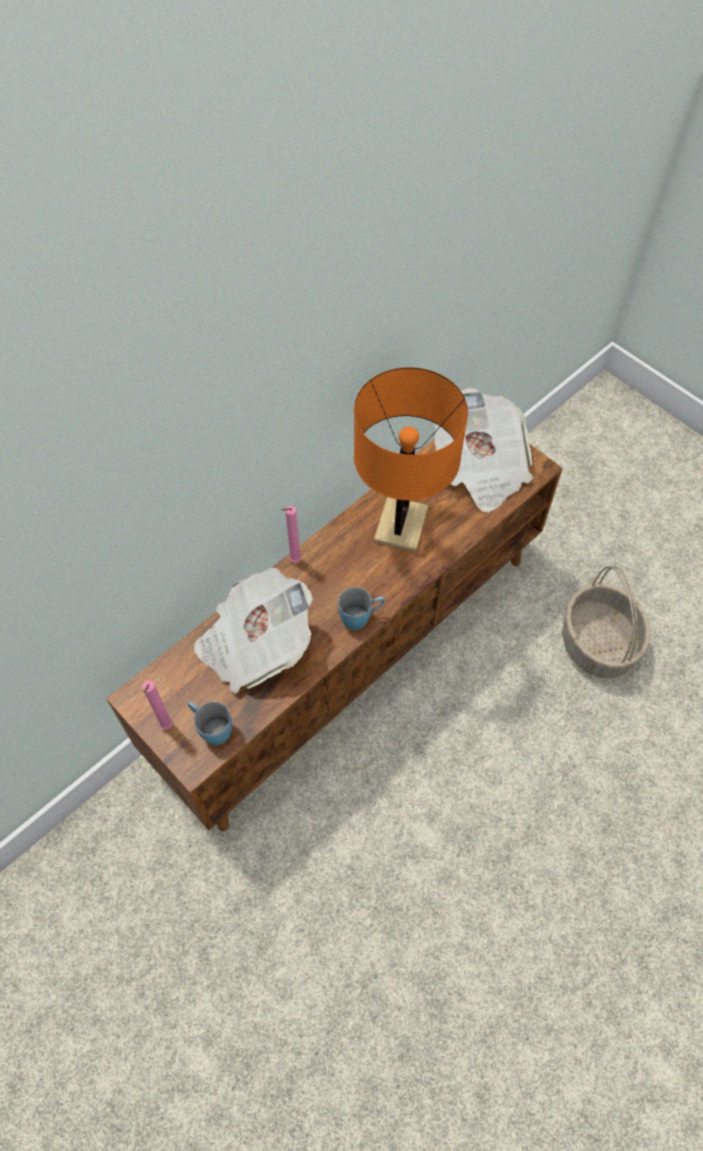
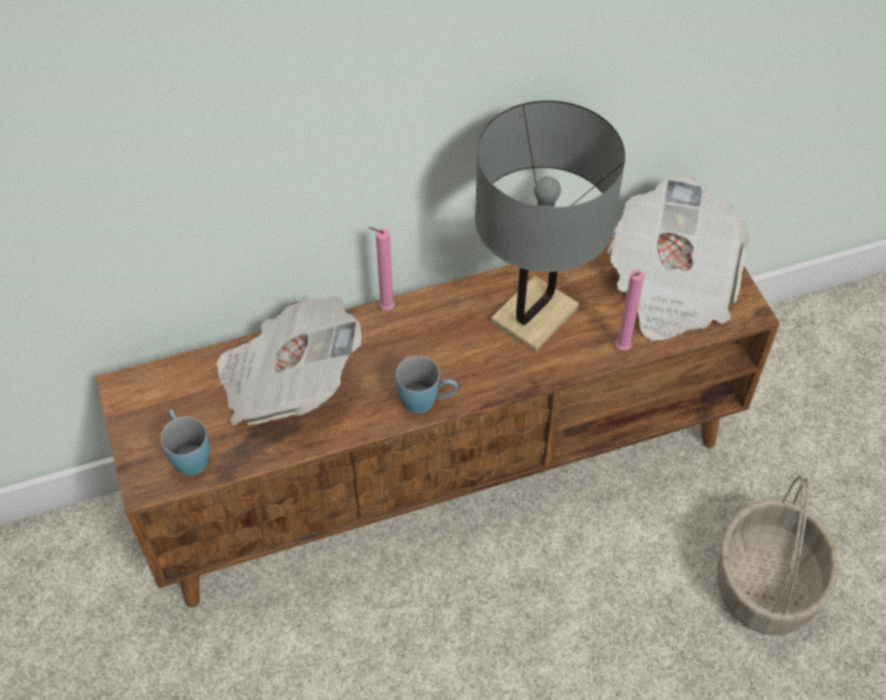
camera: 25 degrees right, 5 degrees down
pink candle [142,681,173,730] -> pink candle moved to [615,270,645,351]
orange table lamp [354,367,468,552] -> grey table lamp [475,100,625,352]

